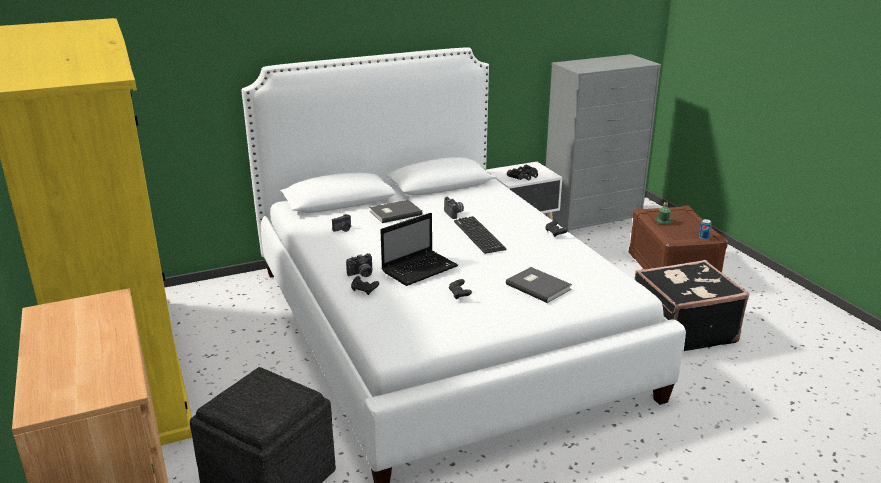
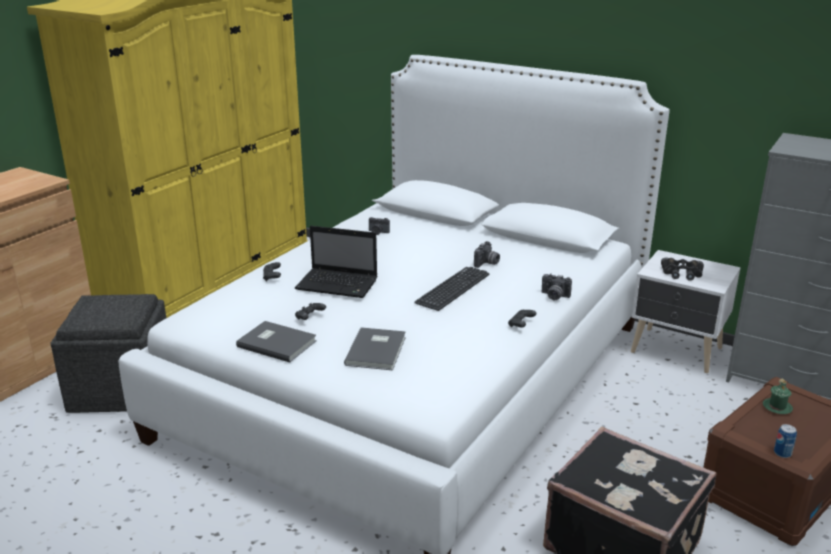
camera: 55 degrees right, 0 degrees up
camera [346,253,372,277] -> camera moved to [541,273,572,300]
grey book [369,200,422,223] -> grey book moved to [236,321,317,363]

